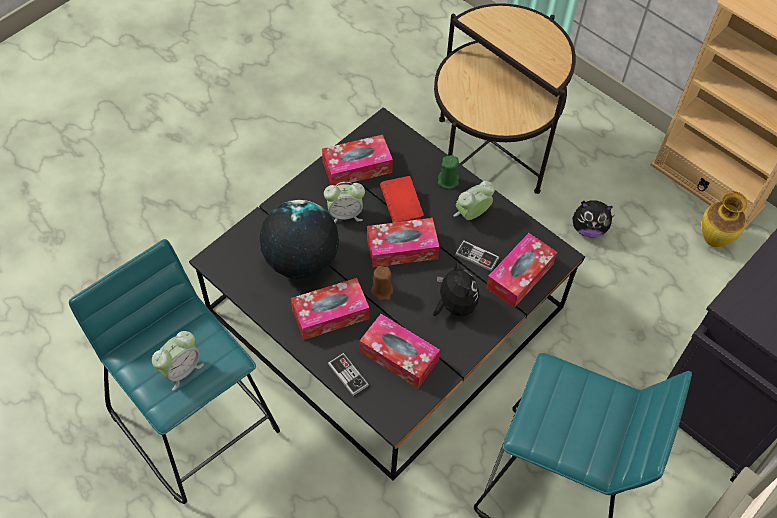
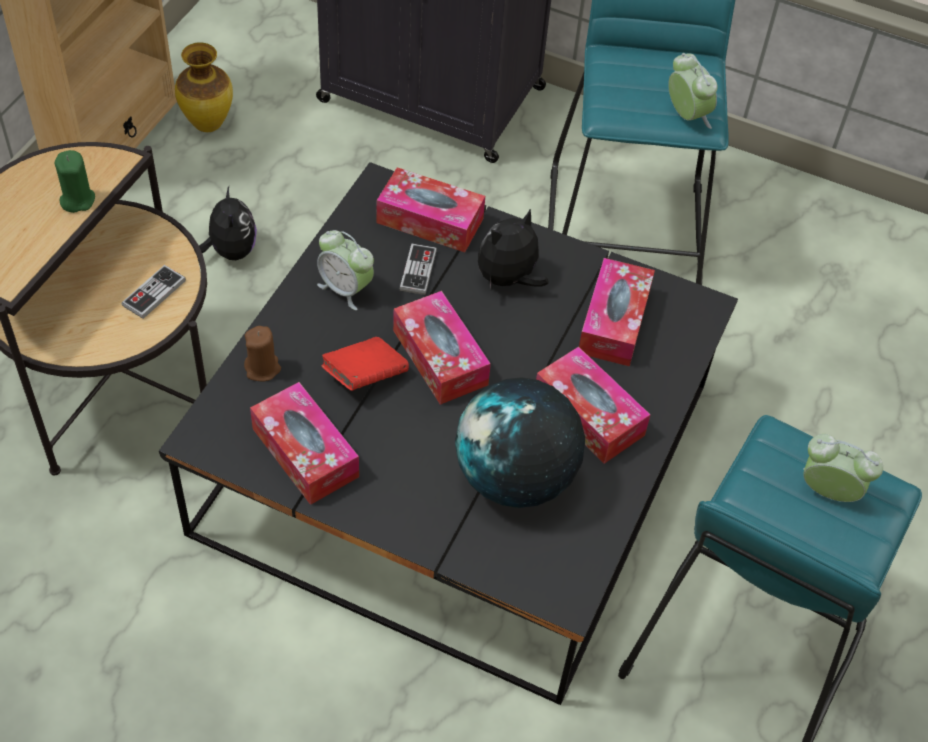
camera: 110 degrees left, 5 degrees down
alarm clock [324,182,365,223] -> alarm clock moved to [668,53,717,129]
game controller [328,353,369,396] -> game controller moved to [122,265,186,319]
brown candle [371,266,393,301] -> brown candle moved to [244,326,281,381]
green candle [438,155,459,189] -> green candle moved to [55,150,95,213]

